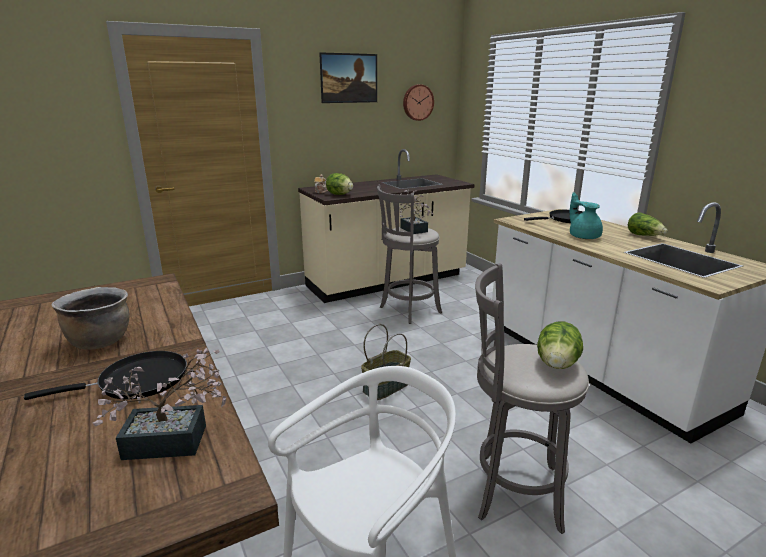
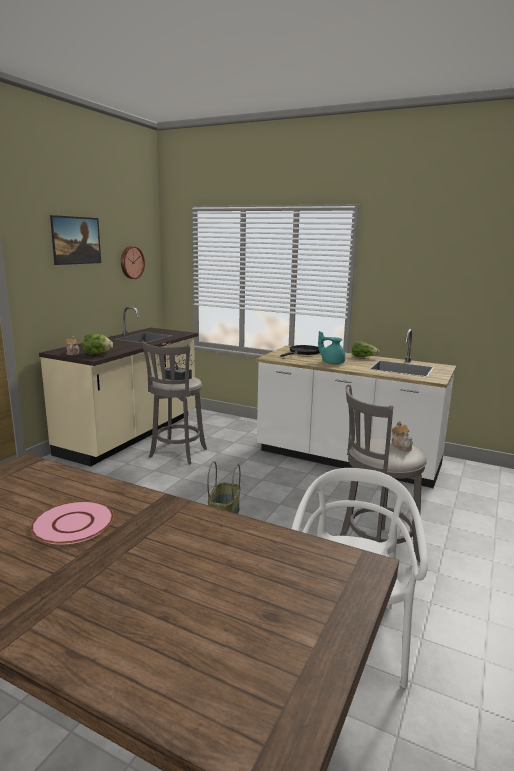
camera: 35 degrees left, 5 degrees down
black frying pan [24,351,187,400] -> none
brown cooking pot [52,287,130,350] -> pink plate [31,501,114,545]
potted plant [92,348,226,460] -> none
lettuce [537,322,583,369] -> teapot [392,421,413,451]

